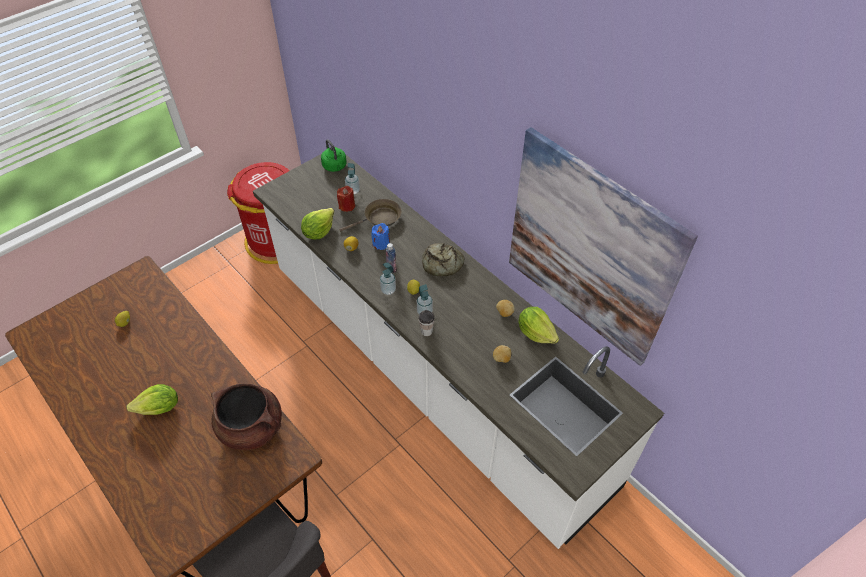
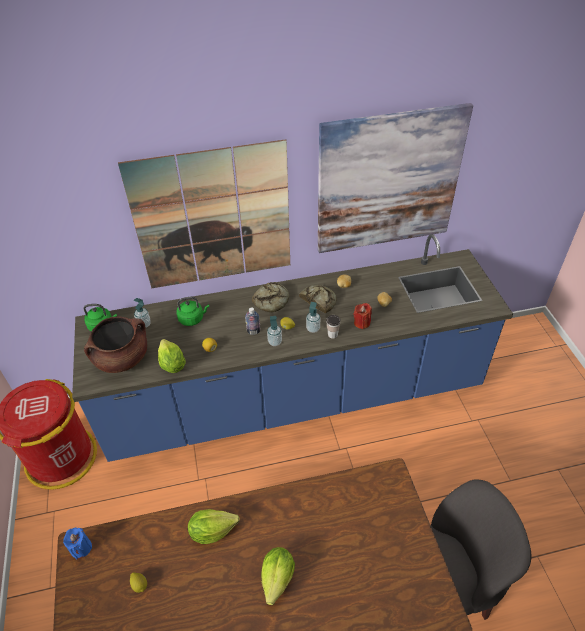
camera: 60 degrees left, 5 degrees down
brown cooking pot [211,384,282,450] -> brown cooking pot moved to [84,316,147,373]
white counter [253,146,664,549] -> blue counter [72,234,513,462]
red candle [337,186,355,212] -> red candle moved to [353,303,372,329]
brown frying pan [339,199,402,232] -> green kettle [176,297,210,326]
blue candle [371,223,390,250] -> blue candle moved to [63,528,92,560]
lettuce [518,307,559,344] -> lettuce moved to [188,509,239,544]
none -> picture [118,139,290,288]
none -> bread [299,285,337,313]

